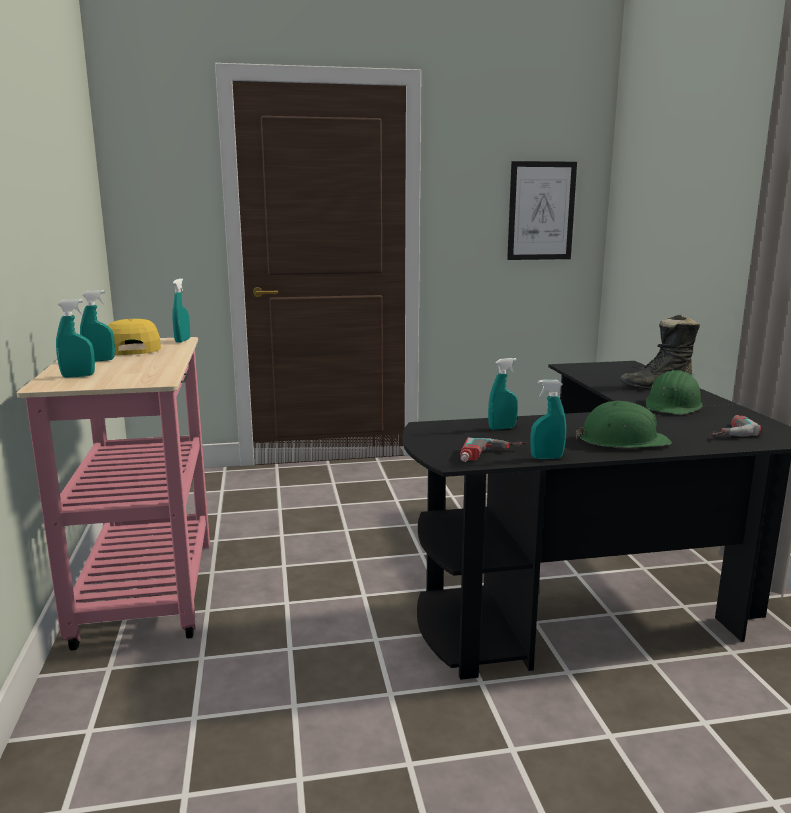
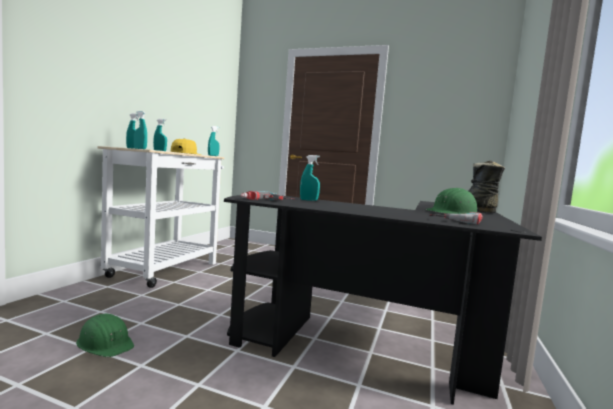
camera: 30 degrees right, 10 degrees down
pink cart [17,337,210,650] -> white cart [97,146,225,288]
picture [507,161,577,260] -> none
turquoise spray bottle [530,380,566,459] -> turquoise spray bottle moved to [134,111,147,149]
green hard hat [576,401,672,448] -> green hard hat moved to [76,314,134,357]

